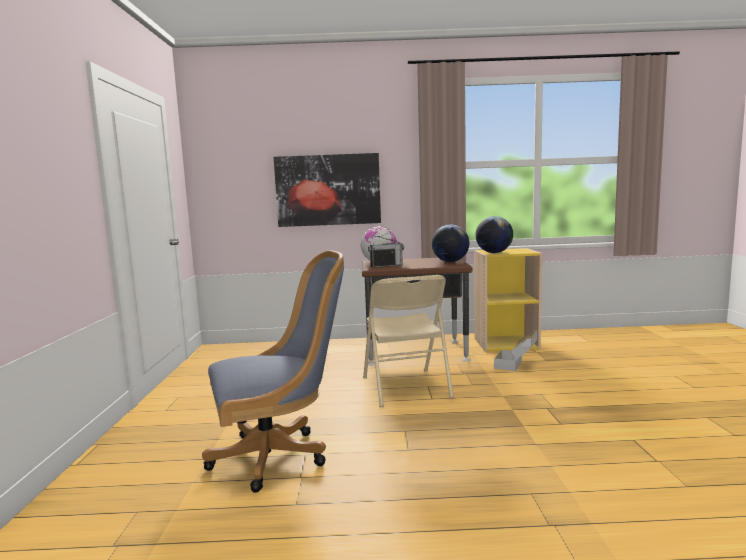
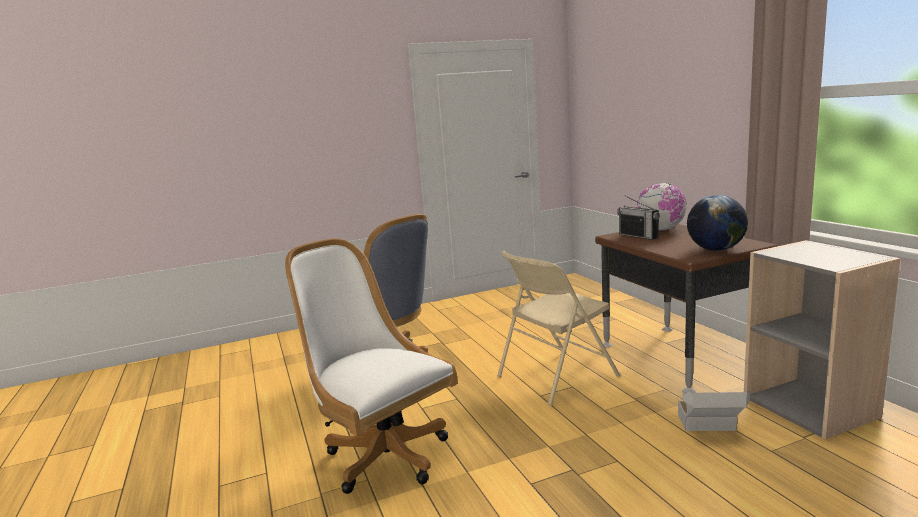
camera: 70 degrees right, 5 degrees up
picture [274,153,381,227] -> none
yellow bookcase [474,248,542,352] -> grey bookcase [744,240,900,440]
globe [475,216,513,253] -> none
none -> white office chair [285,238,458,494]

